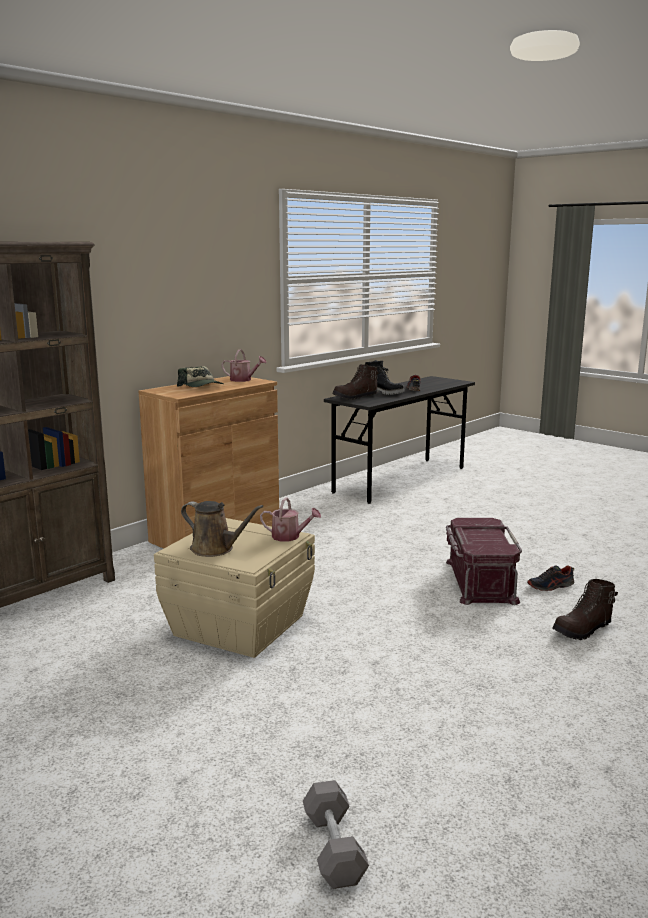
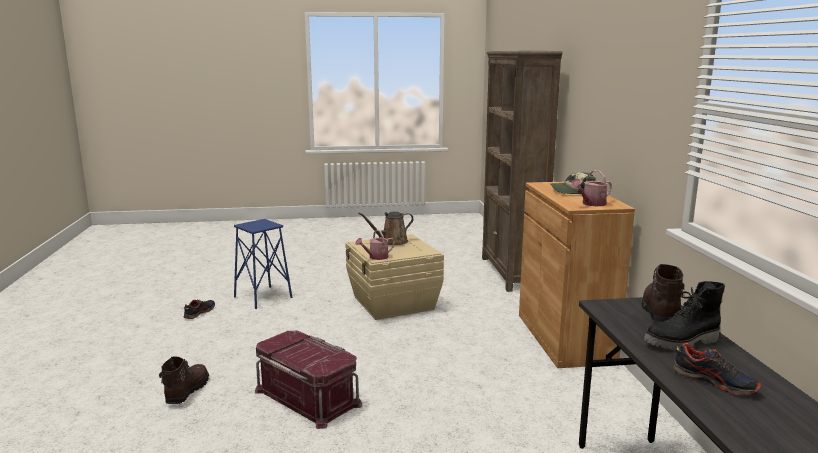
camera: 130 degrees right, 0 degrees up
grey dumbbell [303,780,369,889] -> none
shoe [527,565,575,591] -> shoe moved to [184,299,215,319]
none -> blue stool [234,219,292,309]

